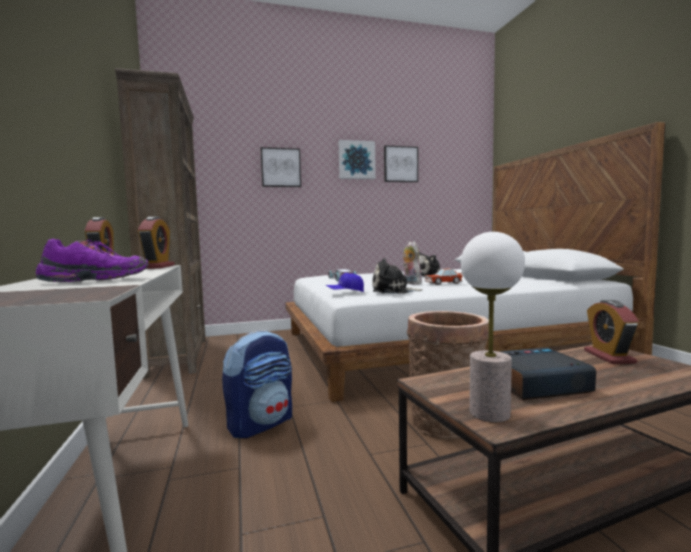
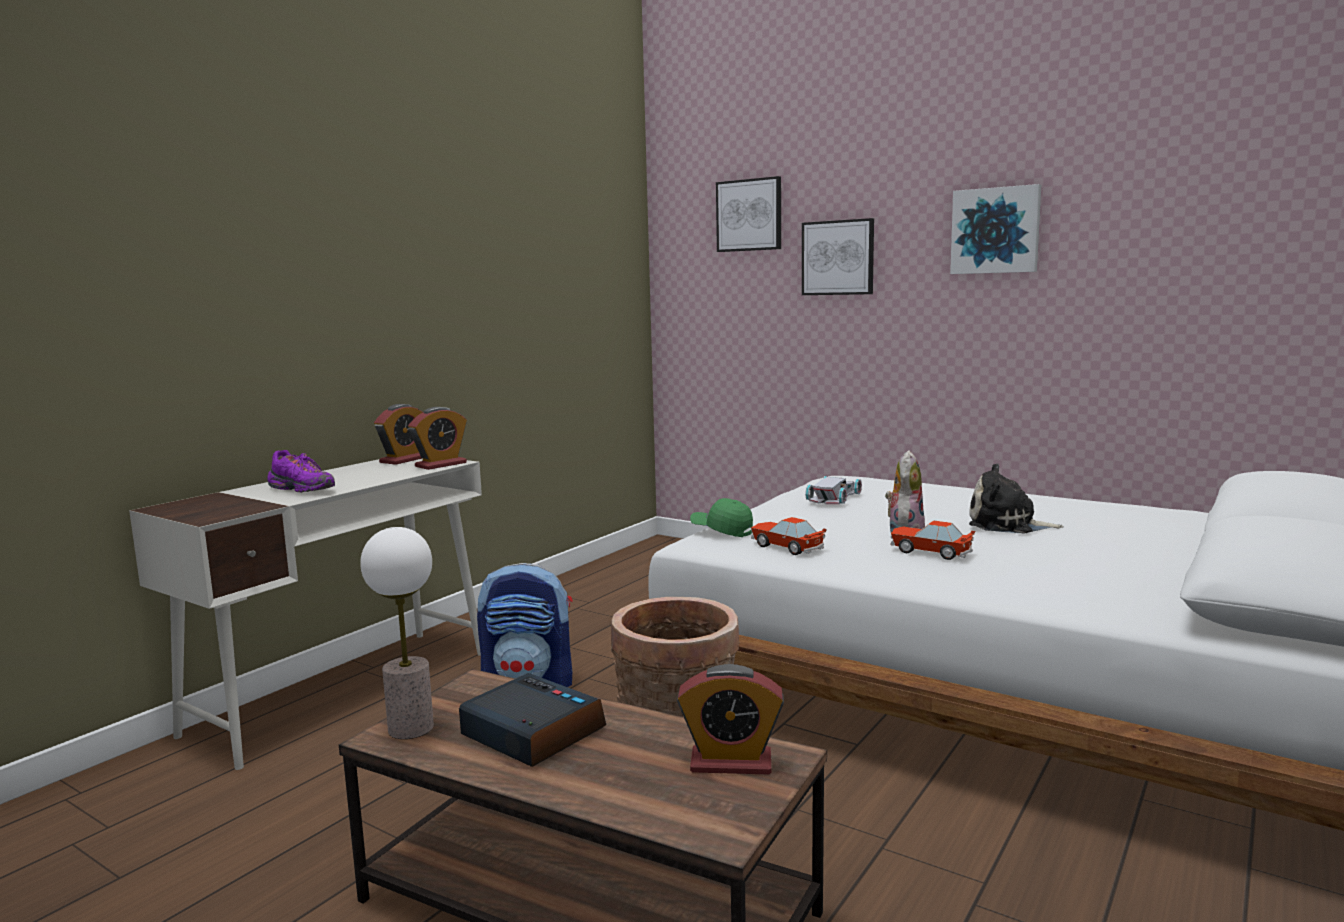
camera: 50 degrees right, 5 degrees up
brown bookcase [115,68,206,379] -> none
blue cap [326,273,364,292] -> green cap [690,498,753,537]
plush toy [372,258,423,294] -> toy car [751,517,827,555]
picture [384,146,418,182] -> picture moved to [716,176,781,252]
alarm clock [584,300,639,364] -> alarm clock turned 135 degrees counterclockwise [677,664,784,774]

